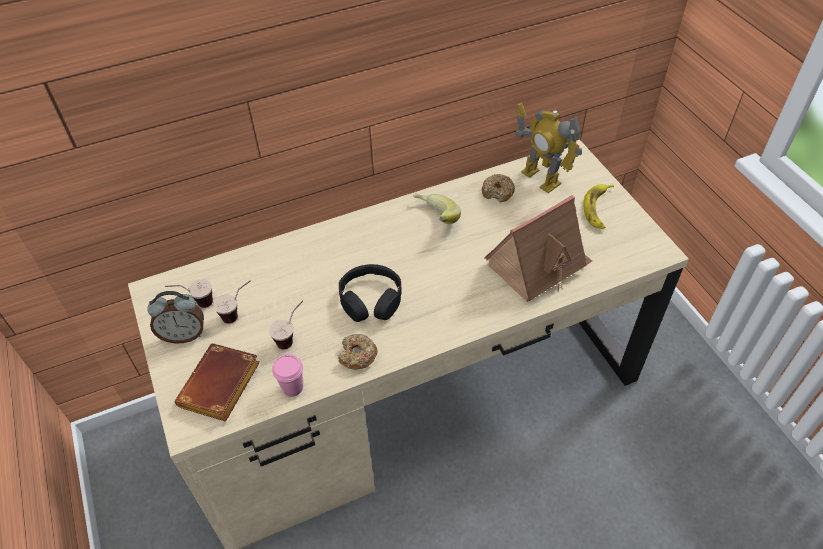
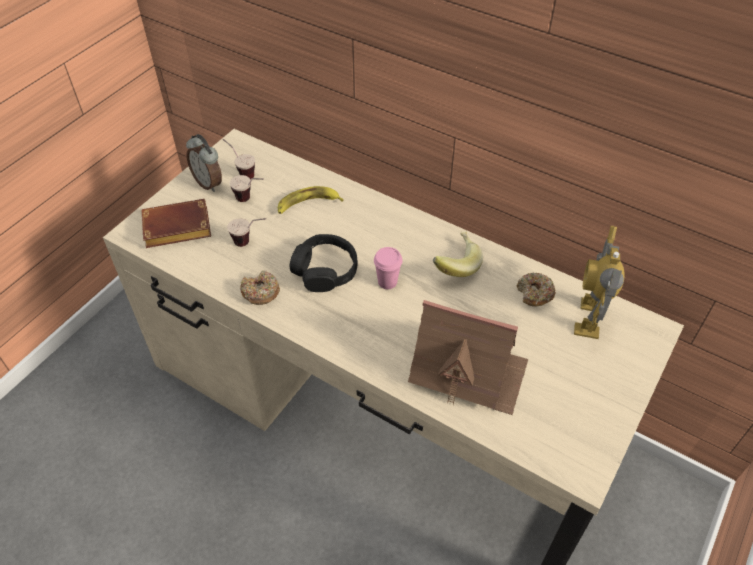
camera: 55 degrees right, 0 degrees up
pink cup [272,354,303,397] -> pink cup moved to [374,247,403,289]
banana [584,184,614,229] -> banana moved to [278,186,344,214]

